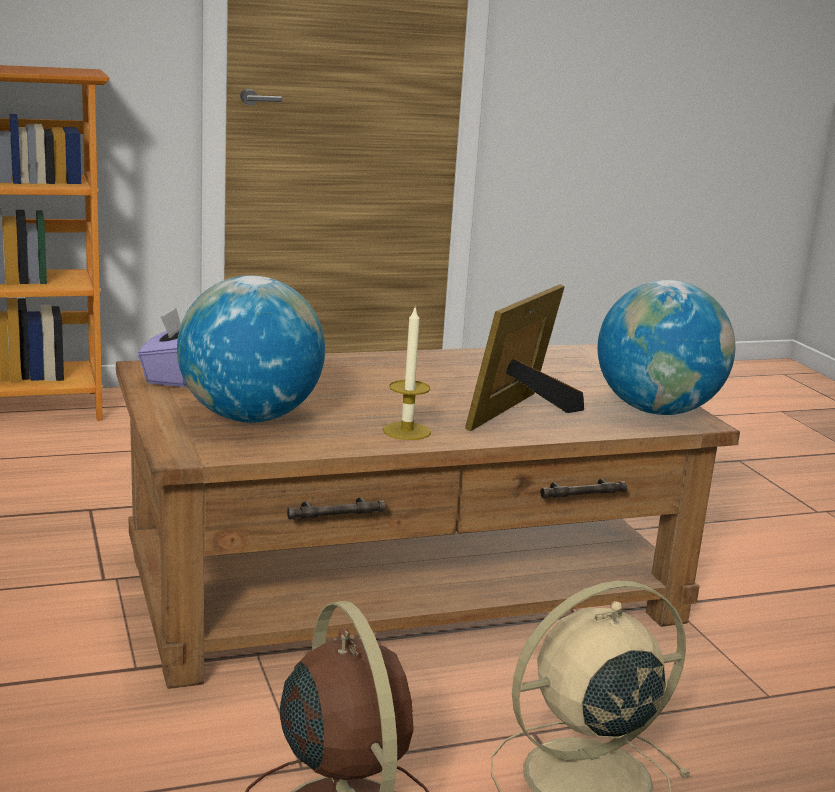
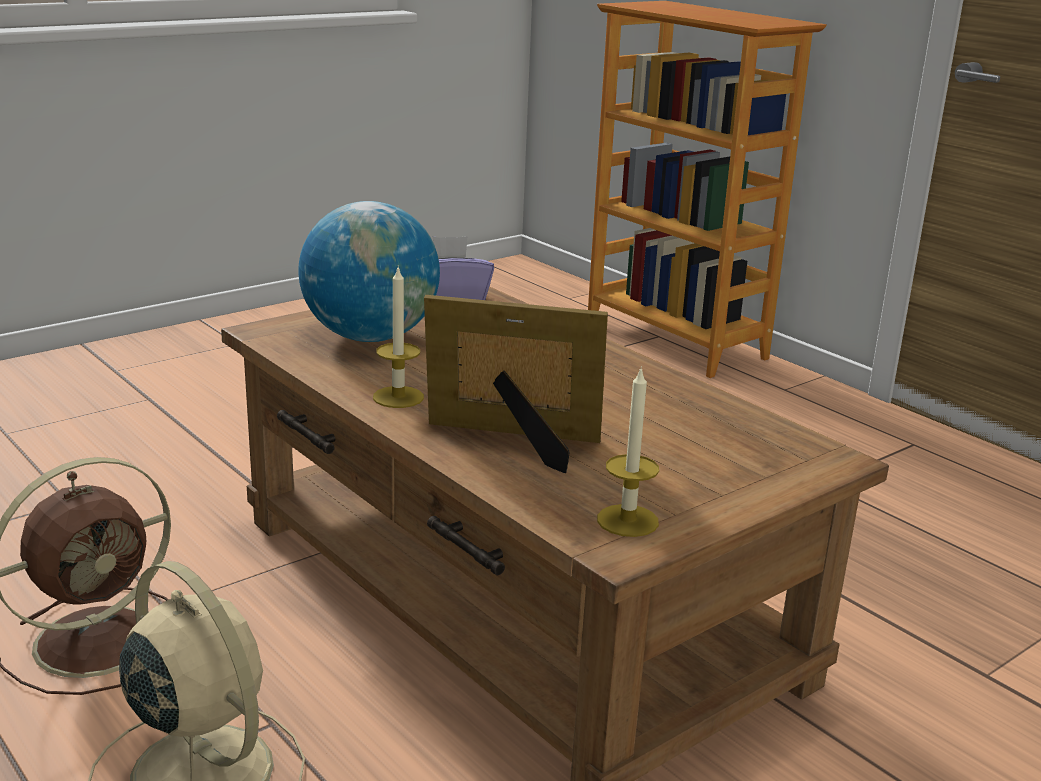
camera: 70 degrees right, 5 degrees up
globe [597,280,735,415] -> candle [597,366,659,537]

